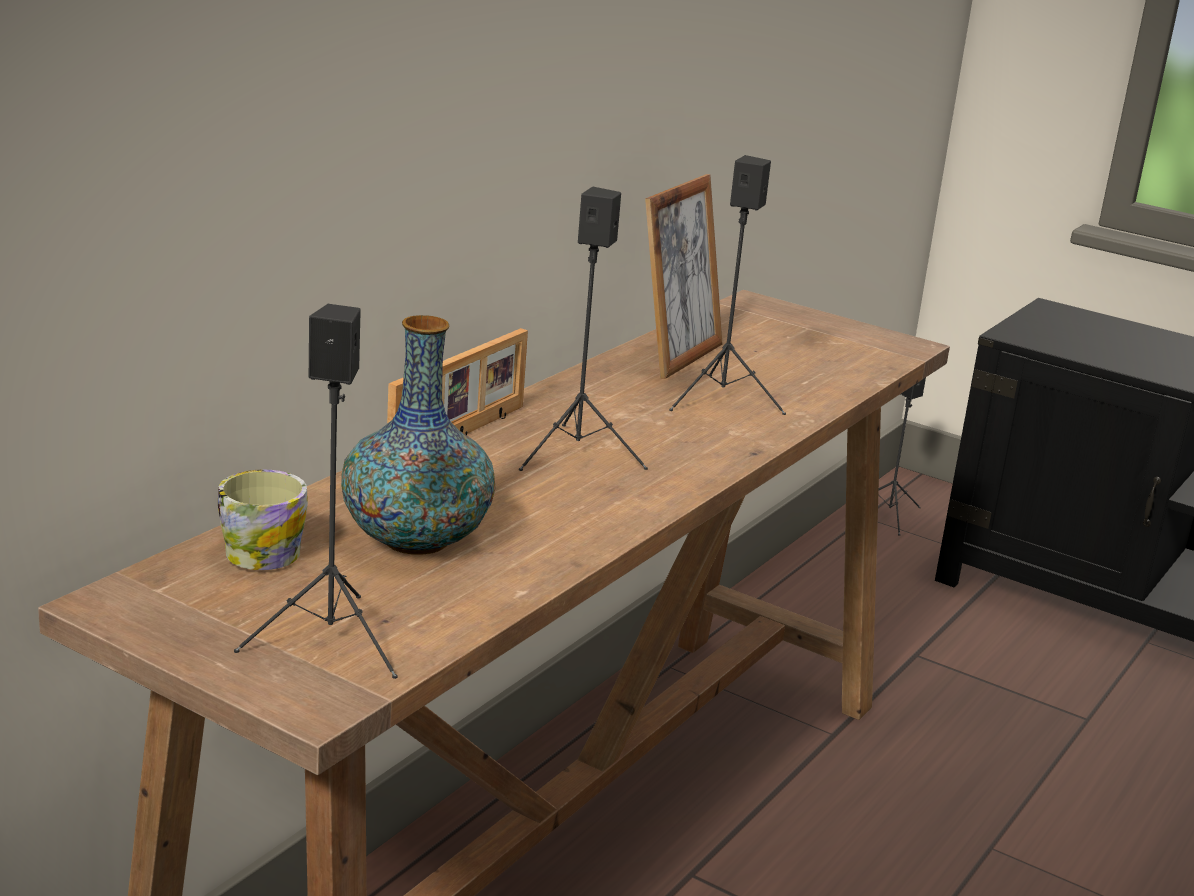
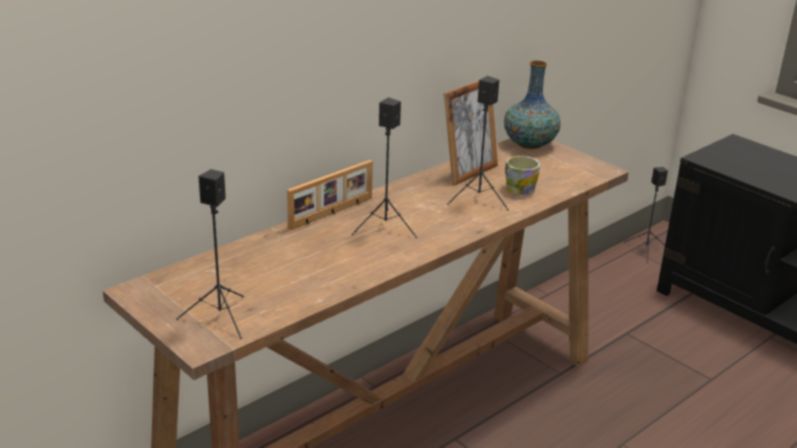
camera: 15 degrees right, 5 degrees up
mug [218,470,308,570] -> mug moved to [505,156,540,195]
vase [341,315,496,555] -> vase moved to [504,61,561,149]

